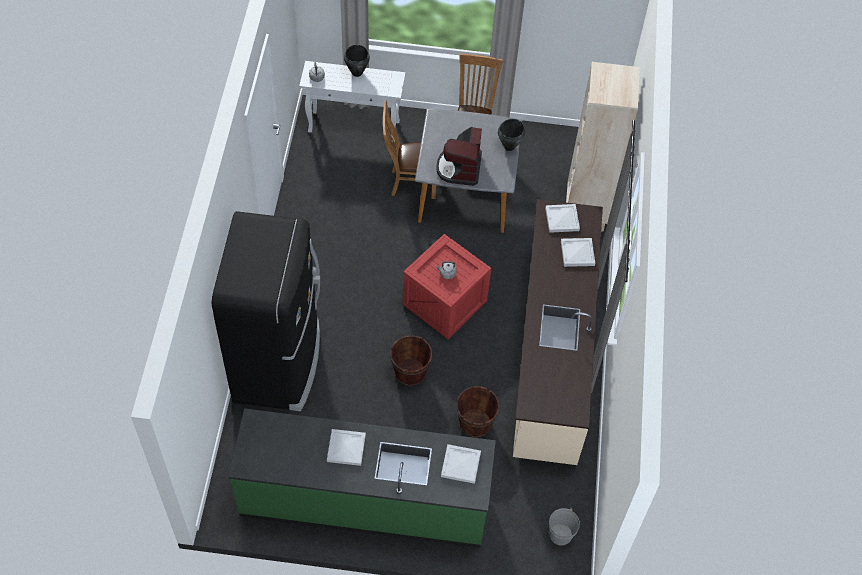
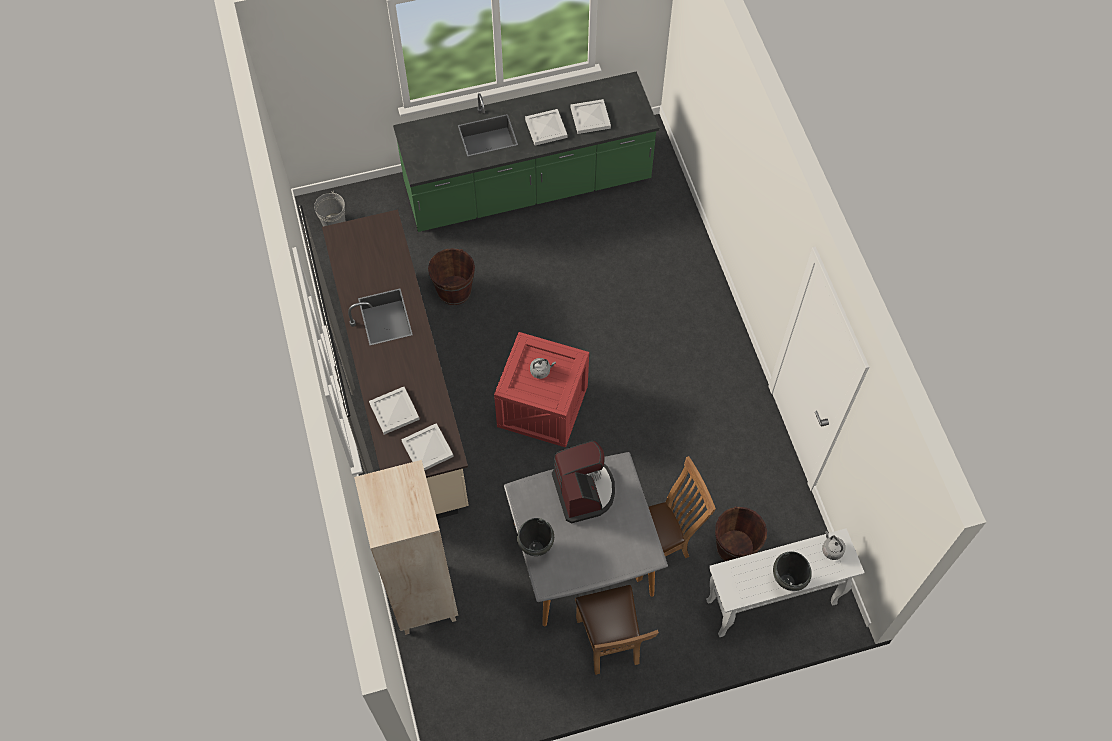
camera: 160 degrees right, 5 degrees up
black fridge [212,211,320,411] -> none
brown bucket [390,335,432,386] -> brown bucket moved to [715,506,767,561]
white tray [441,444,481,484] -> white tray moved to [570,99,611,134]

